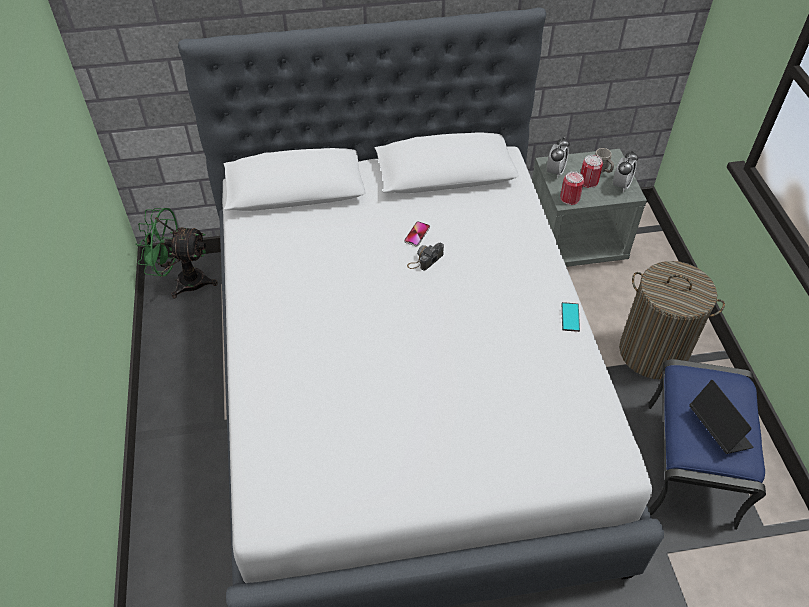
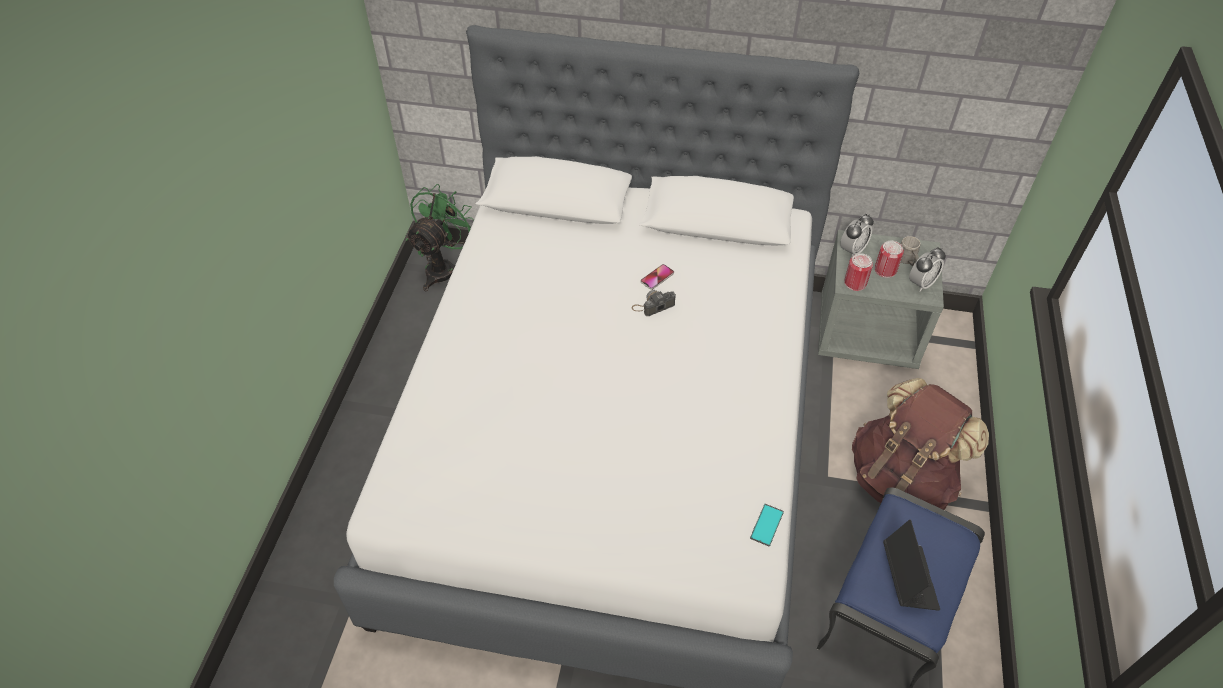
camera: 20 degrees right, 0 degrees up
green fan [135,208,218,298] -> green fan turned 90 degrees clockwise [406,184,474,291]
phone [562,302,580,332] -> phone moved to [750,504,784,546]
laundry basket [619,261,725,379] -> brown backpack [852,378,989,510]

